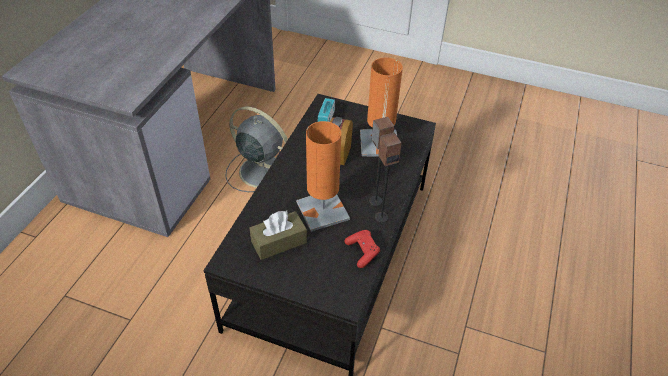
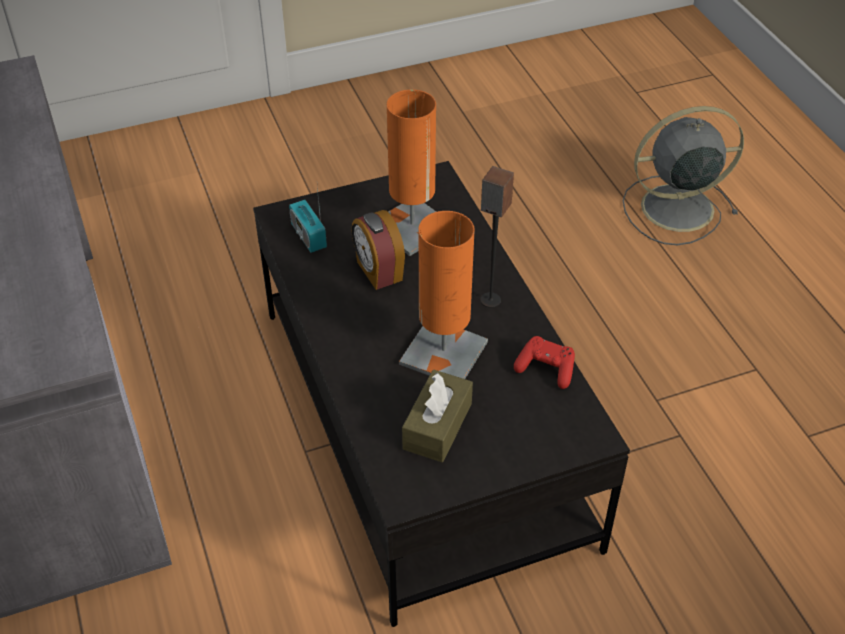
camera: 40 degrees left, 0 degrees up
grey fan [225,107,288,192] -> grey fan moved to [623,106,744,246]
speaker [375,133,402,223] -> none

